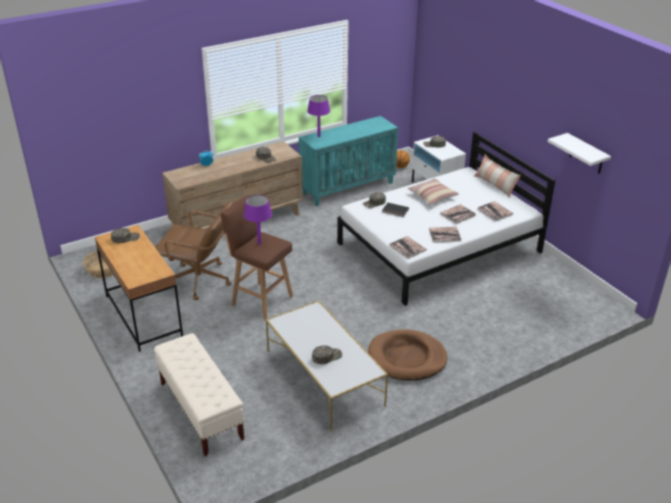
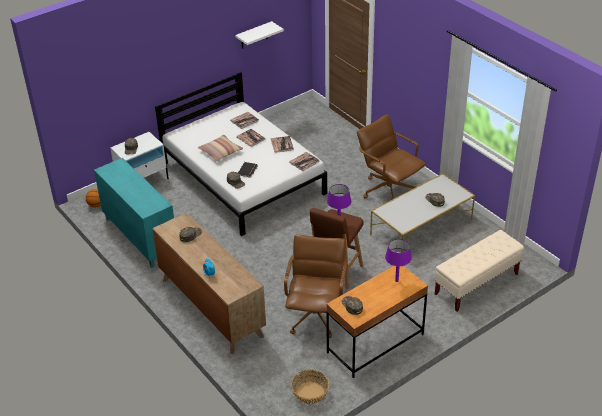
camera: 95 degrees left, 5 degrees up
purple table lamp [307,95,330,137] -> purple table lamp moved to [385,239,412,282]
brown dog bed [368,330,447,381] -> brown office chair [357,114,426,199]
pillow [474,154,520,198] -> none

